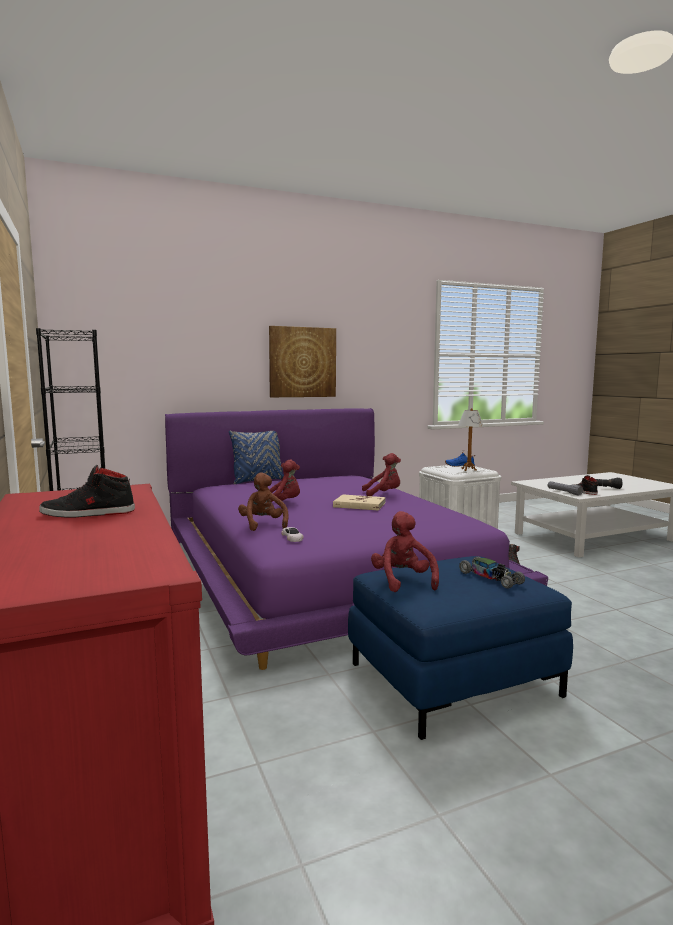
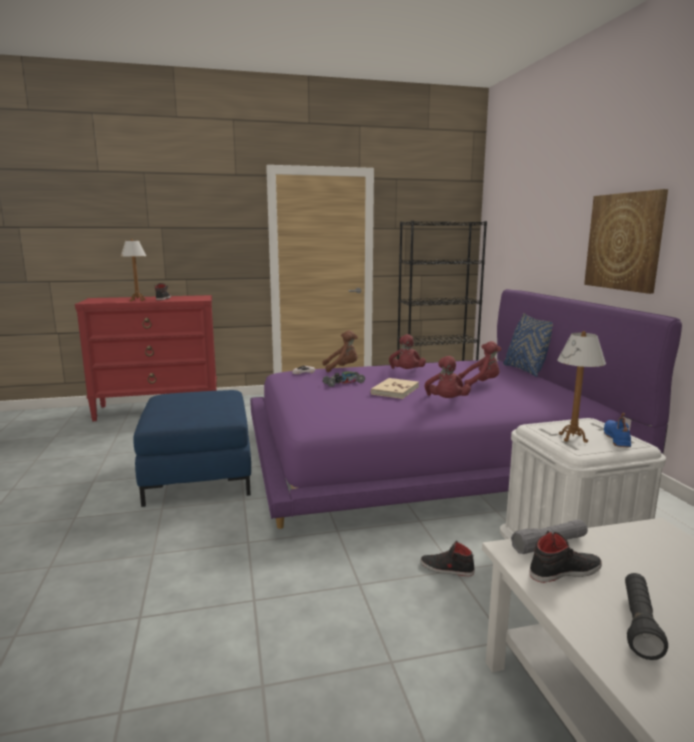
camera: 100 degrees right, 5 degrees up
red plush toy [371,511,439,592] -> red plush toy moved to [458,341,501,386]
toy car [459,557,525,589] -> toy car moved to [323,371,365,387]
none -> table lamp [121,239,146,301]

